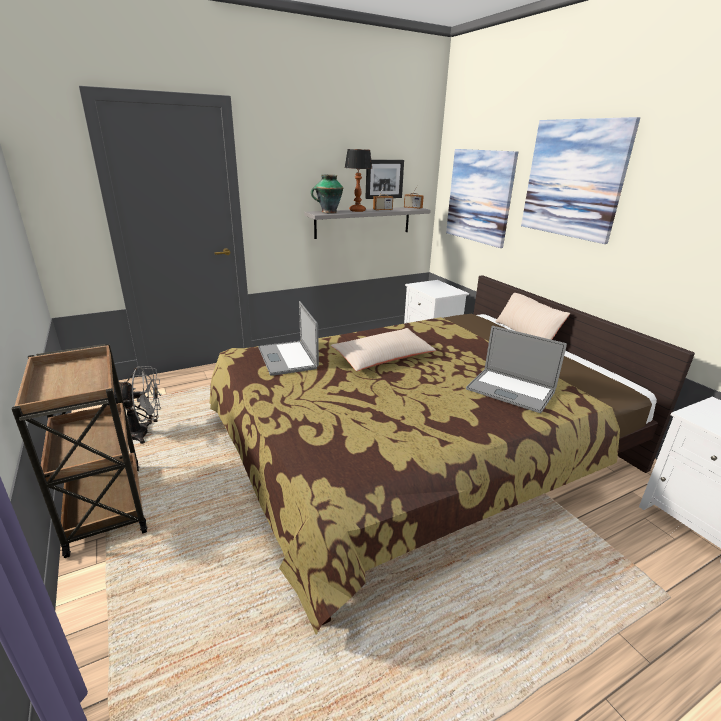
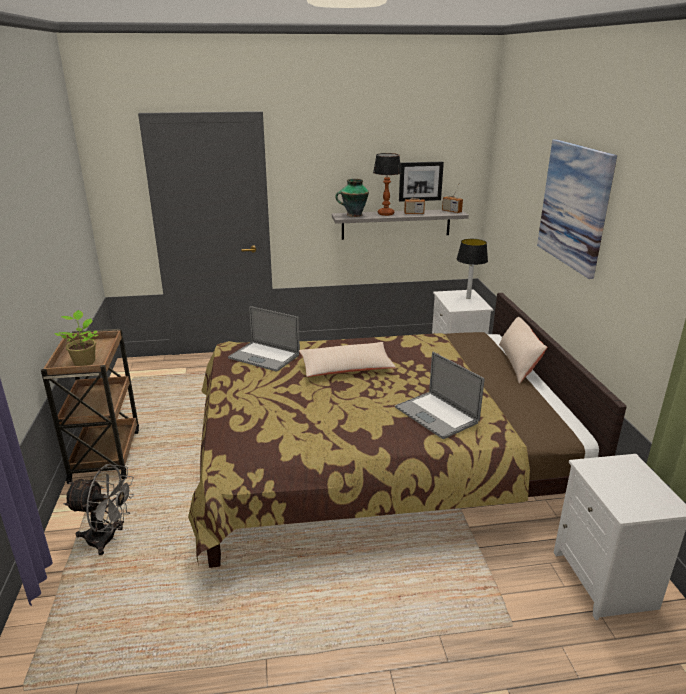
camera: 20 degrees right, 0 degrees up
grey fan [113,366,161,444] -> grey fan moved to [64,464,134,555]
laptop [258,301,319,376] -> laptop turned 60 degrees counterclockwise [228,306,300,372]
picture [446,149,518,248] -> none
none -> potted plant [54,310,98,366]
none -> table lamp [457,239,488,299]

